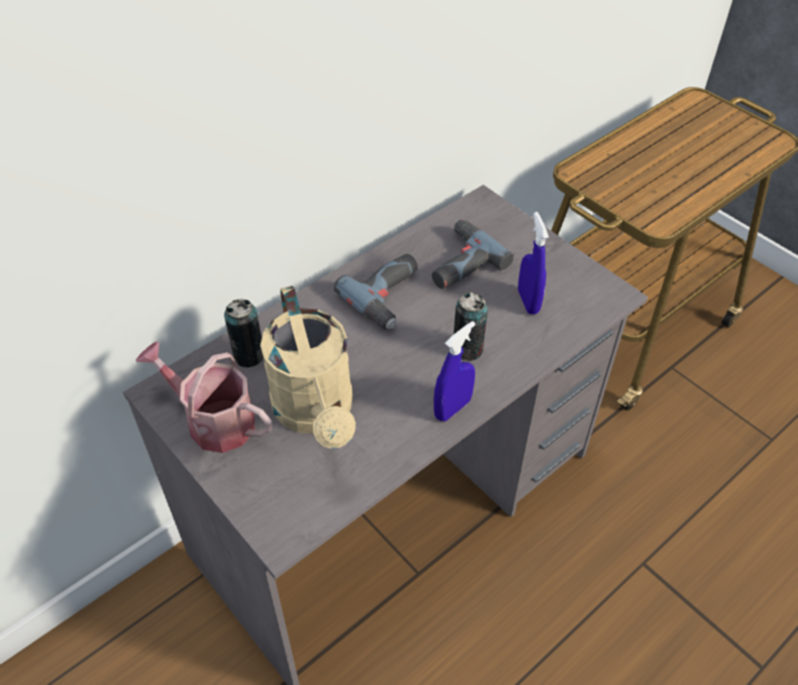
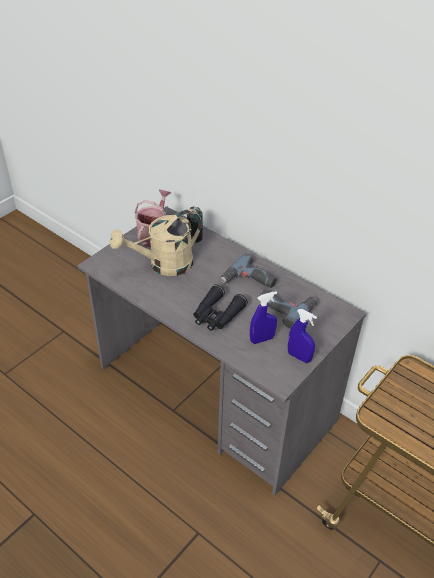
camera: 80 degrees right, 5 degrees down
blue spray bottle [434,321,475,421] -> blue spray bottle moved to [288,309,317,363]
can [454,292,488,361] -> black binoculars [193,284,248,331]

